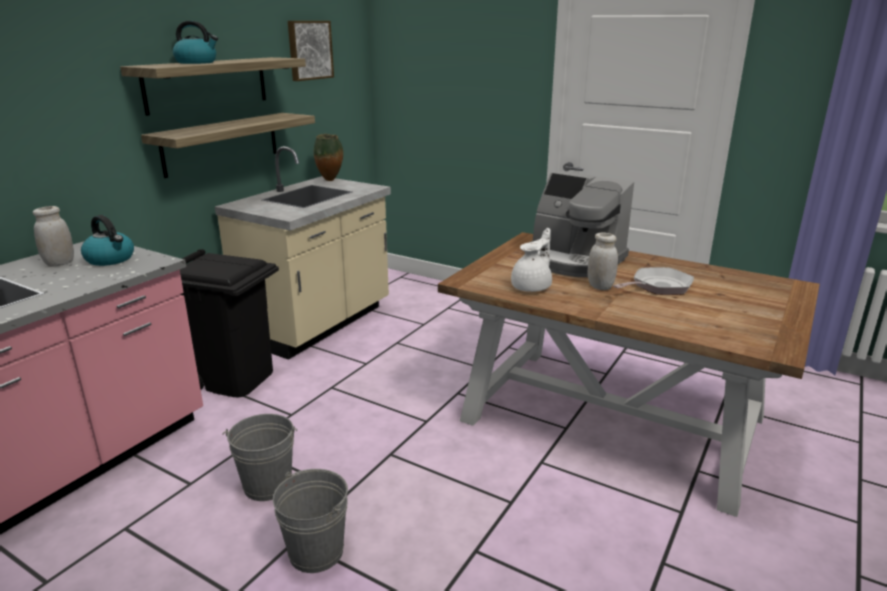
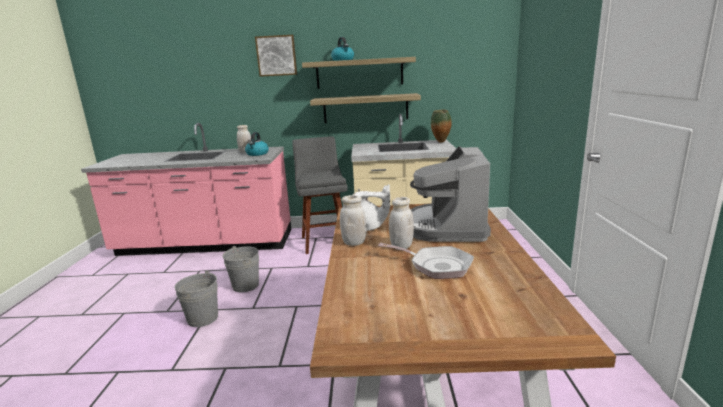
camera: 60 degrees right, 5 degrees down
black trash can [180,249,279,397] -> grey stool [292,136,348,254]
picture [288,21,334,81] -> picture moved to [255,35,297,77]
none -> white jar [340,195,367,246]

